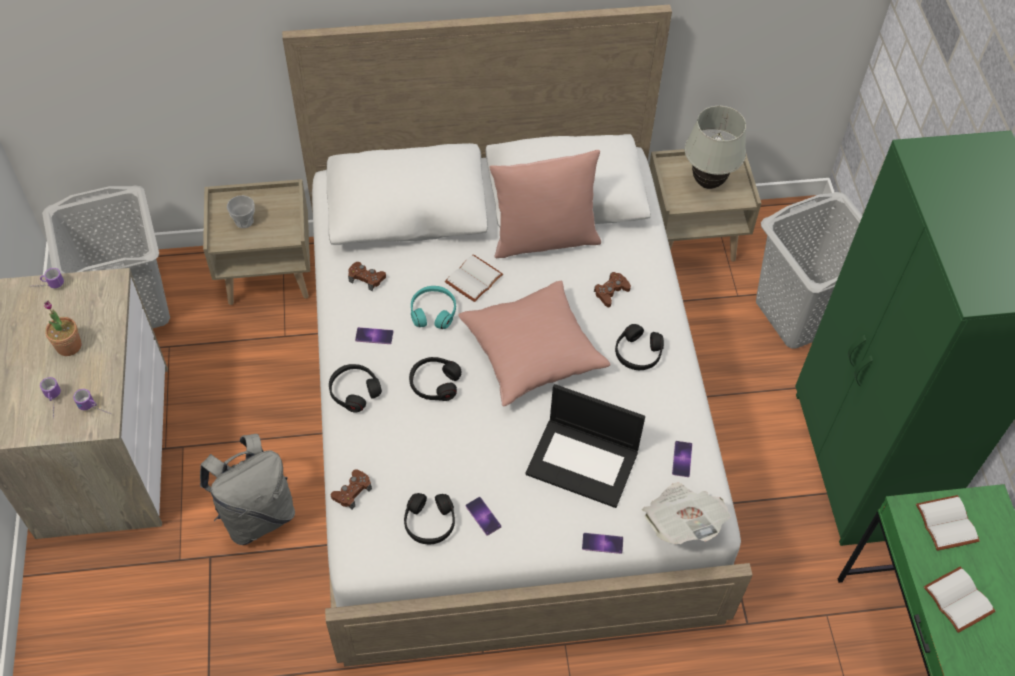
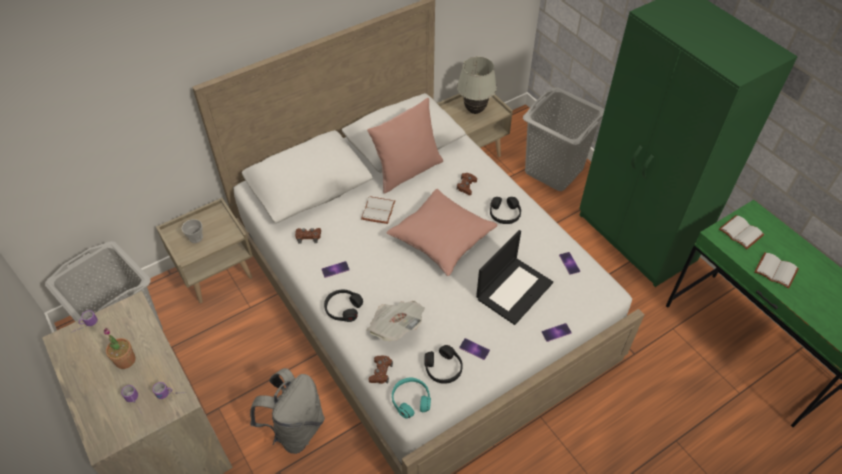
camera: 25 degrees left, 5 degrees down
black headphones [409,357,462,401] -> none
turquoise headphones [411,286,456,329] -> turquoise headphones moved to [392,378,431,418]
laptop [526,384,645,508] -> laptop turned 45 degrees counterclockwise [476,230,553,325]
newspaper [642,482,731,544] -> newspaper moved to [367,301,425,341]

